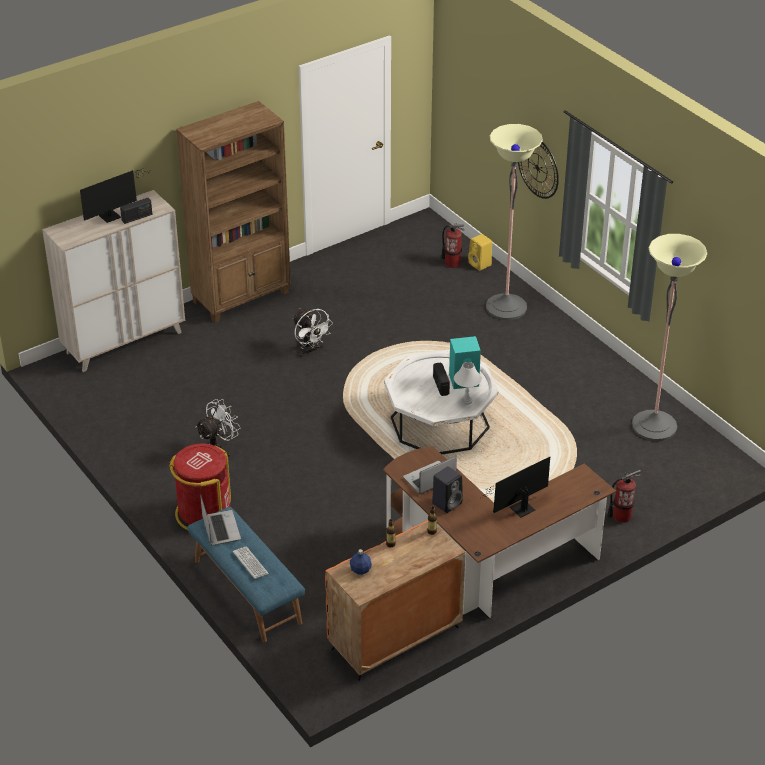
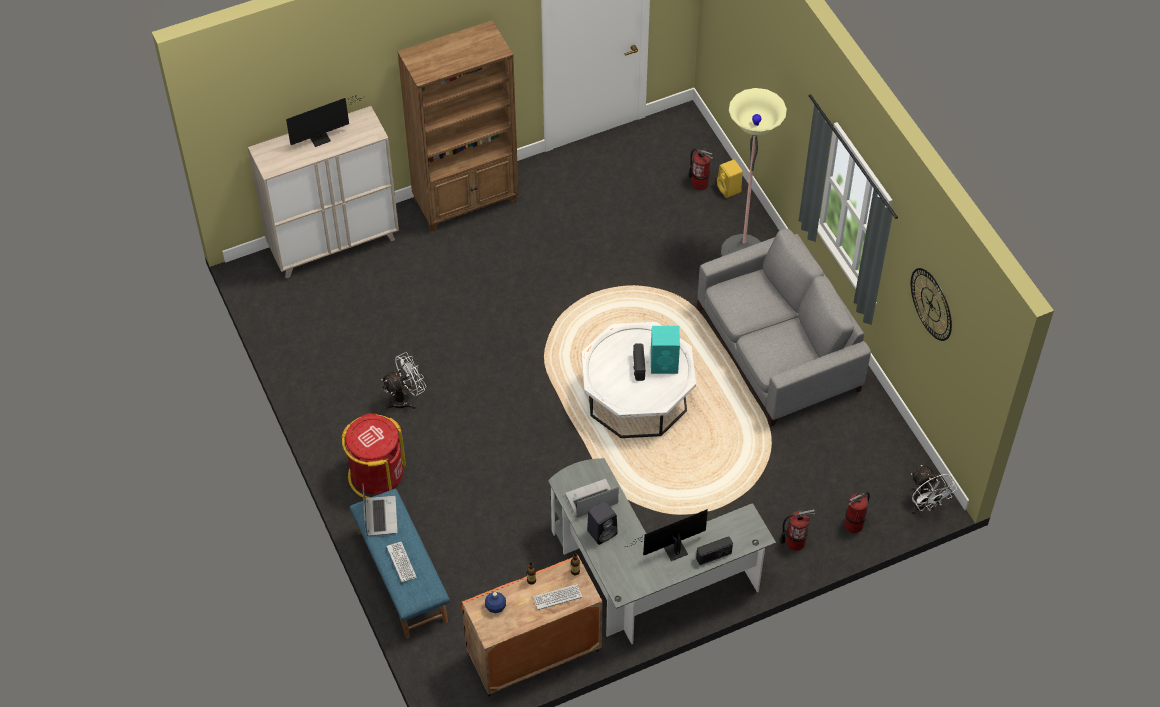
camera: 10 degrees right, 15 degrees up
radio [120,198,152,224] -> radio moved to [696,537,733,565]
white fan [293,309,333,357] -> white fan moved to [911,465,957,514]
brown desk [383,446,616,618] -> grey desk [548,458,776,644]
white table lamp [454,362,482,405] -> none
wall clock [518,142,559,199] -> wall clock moved to [911,268,952,341]
floor lamp [632,234,707,441] -> none
none -> keyboard [533,584,582,610]
none -> grey sofa [697,229,871,426]
none -> fire extinguisher [844,492,870,533]

